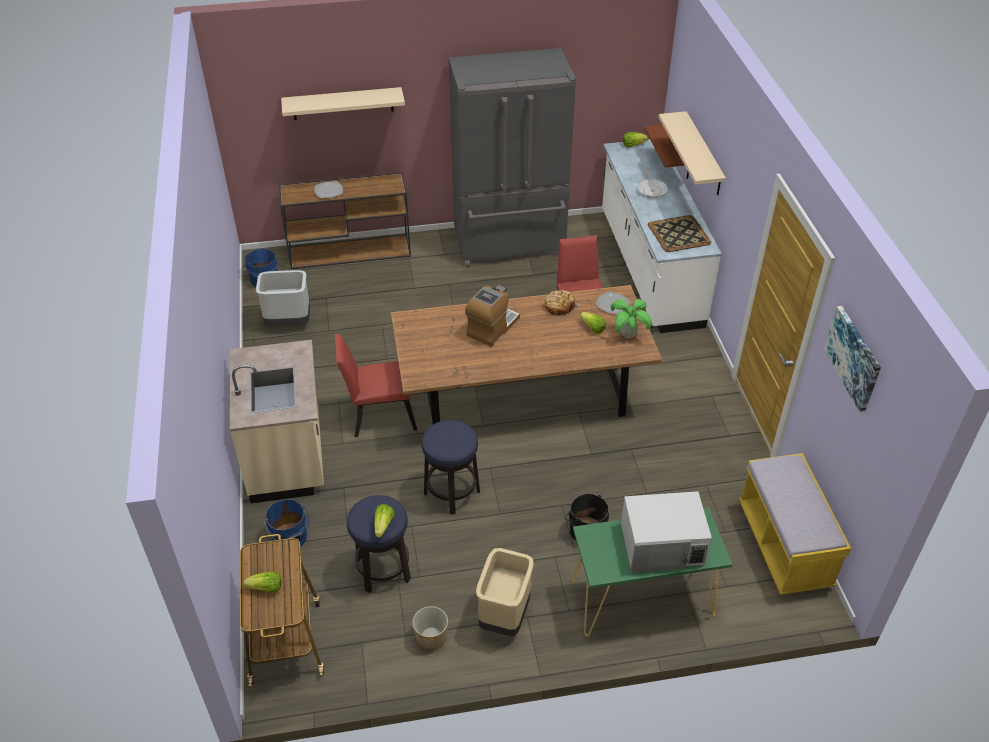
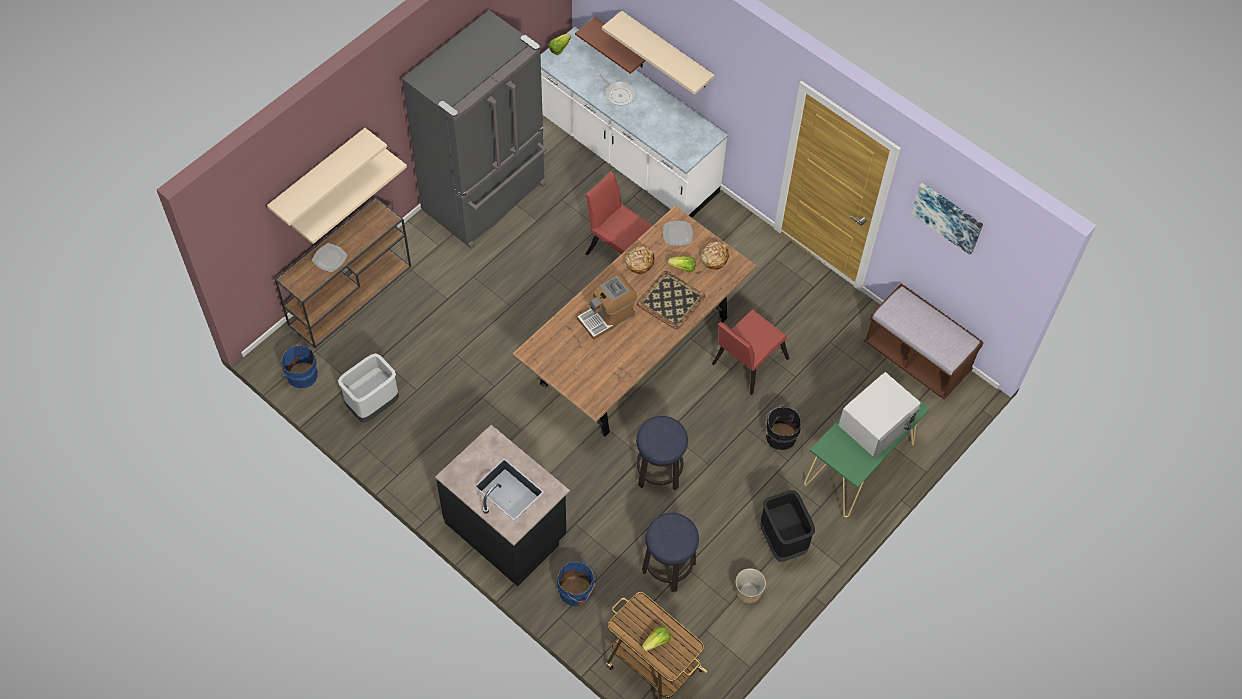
camera: 40 degrees left, 15 degrees up
beige counter [230,340,324,503] -> black counter [435,425,570,586]
red chair [335,334,417,437] -> red chair moved to [712,309,790,395]
lettuce [374,504,395,538] -> none
coffee machine [465,285,520,347] -> coffee machine turned 120 degrees counterclockwise [577,274,637,340]
beige trash can [476,548,534,636] -> black trash can [760,490,815,562]
potted plant [611,299,652,338] -> bread [701,242,729,270]
tray [648,215,711,252] -> tray moved to [637,271,705,330]
yellow bench [739,453,851,595] -> brown bench [864,284,984,400]
none -> beige shelf [291,149,407,244]

